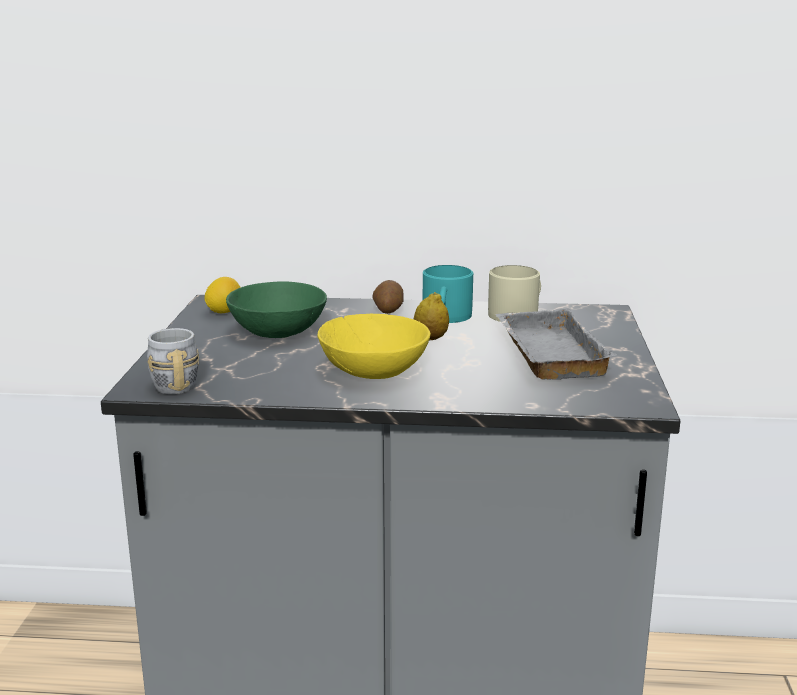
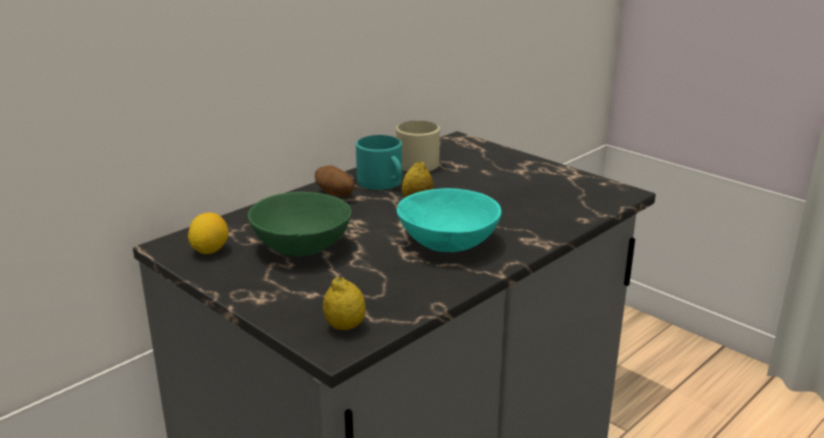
camera: 50 degrees left, 5 degrees up
grey mug [147,328,199,394] -> lemon [323,277,366,330]
yellow bowl [318,313,431,379] -> turquoise bowl [397,188,501,252]
grey tray [496,308,617,380] -> none

